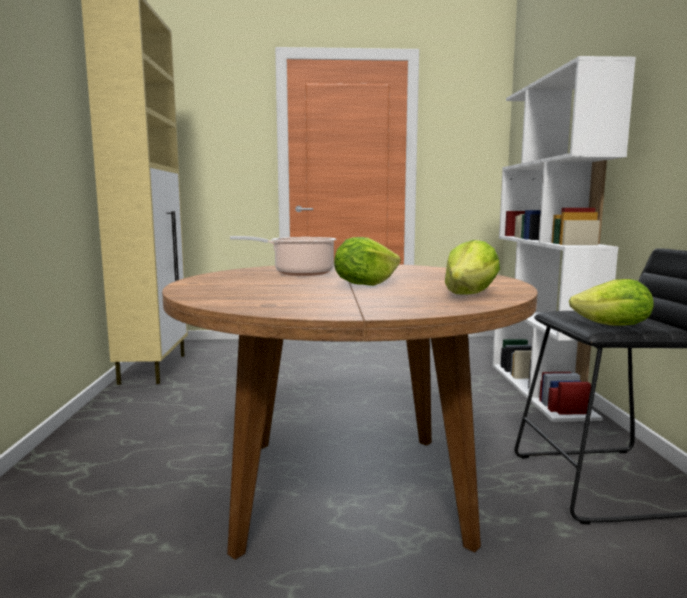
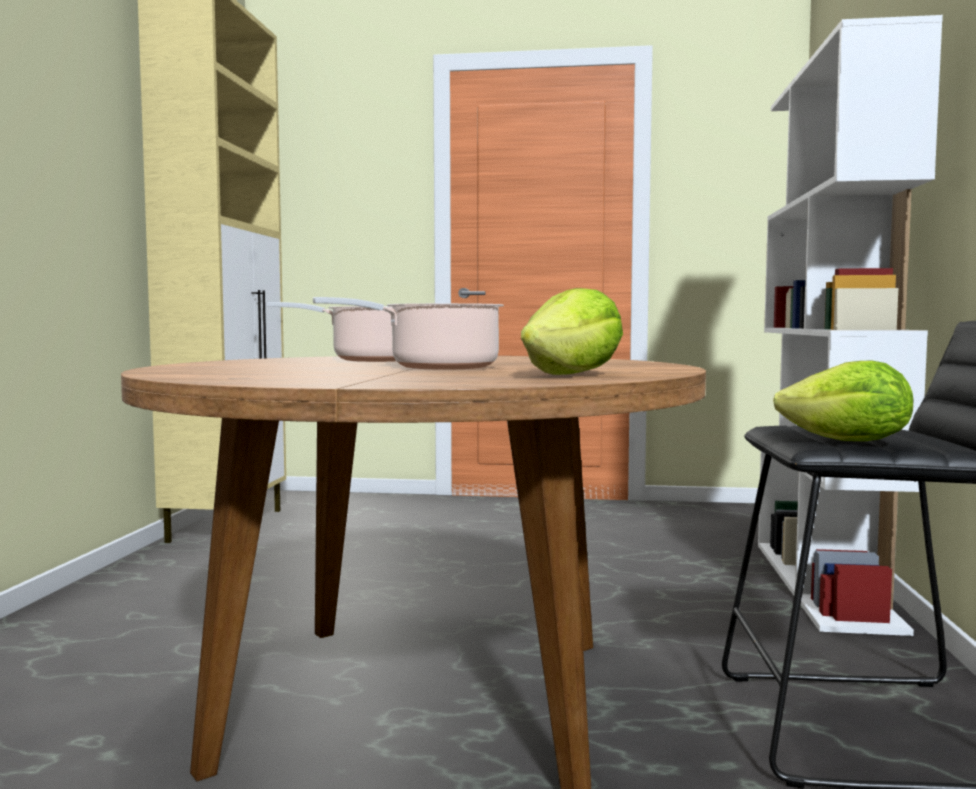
camera: 10 degrees right, 5 degrees down
lettuce [334,237,401,286] -> cooking pot [313,297,504,370]

